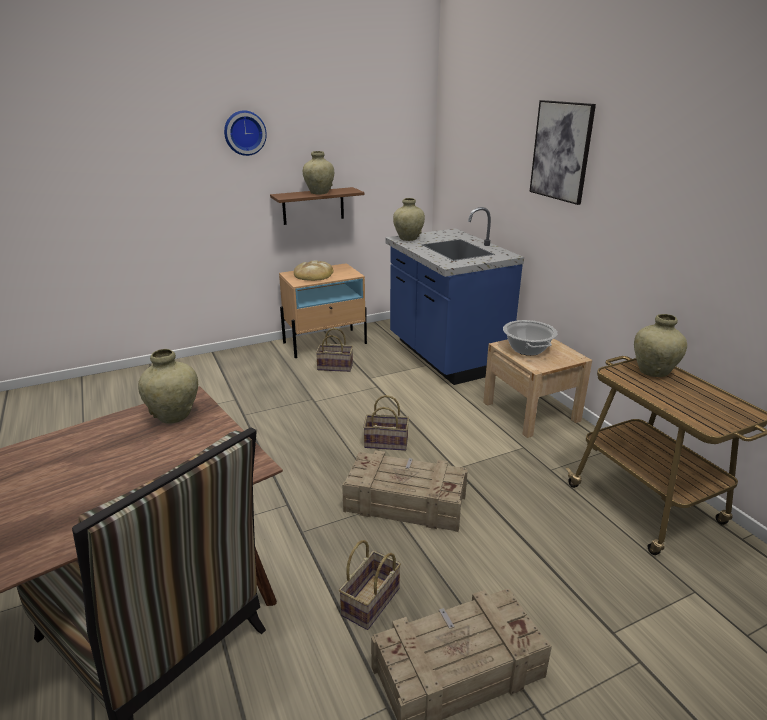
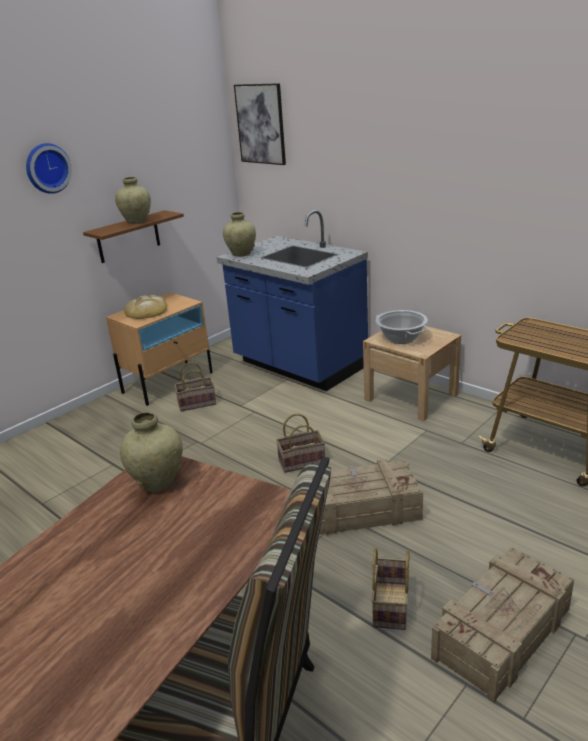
camera: 20 degrees left, 0 degrees up
picture [529,100,596,205] -> picture moved to [234,83,286,165]
beige vase [634,314,687,377] -> none

